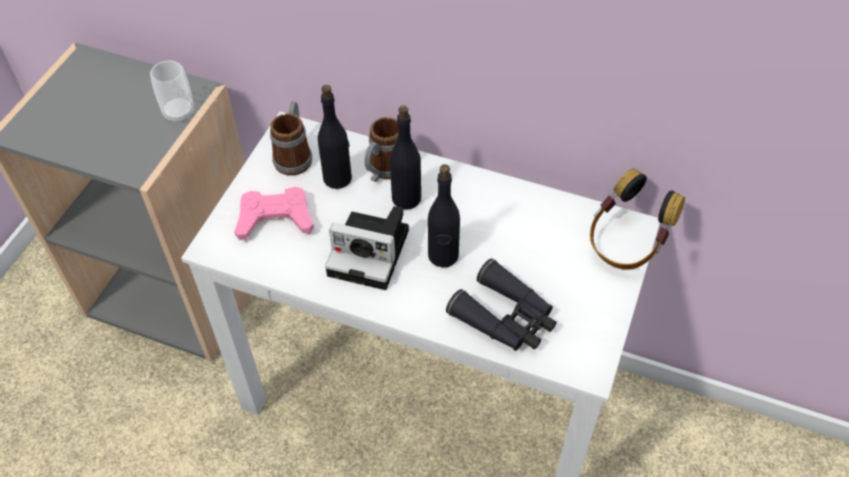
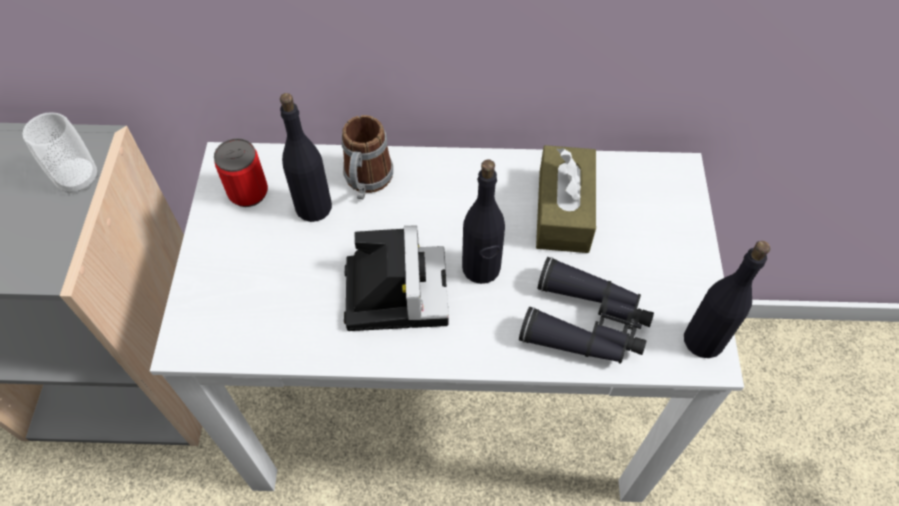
camera: 20 degrees left, 5 degrees up
pink game controller [234,187,314,240] -> none
mug [270,102,312,176] -> can [214,138,268,207]
camera [325,206,409,290] -> camera turned 90 degrees counterclockwise [344,225,449,331]
black bottle [390,105,421,209] -> black bottle moved to [684,241,770,358]
headphones [590,168,685,270] -> none
none -> brown tissue box [536,145,596,253]

